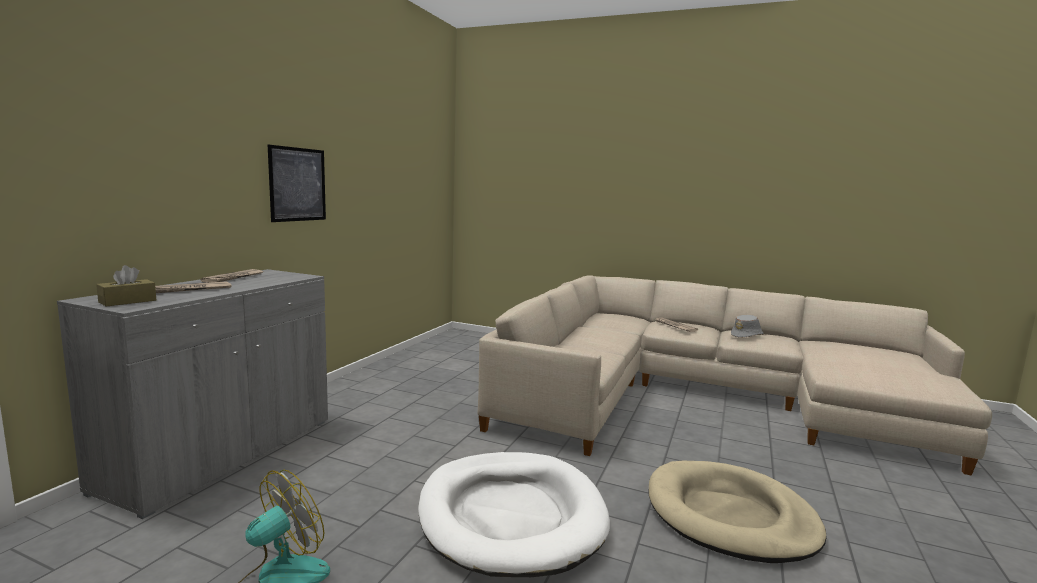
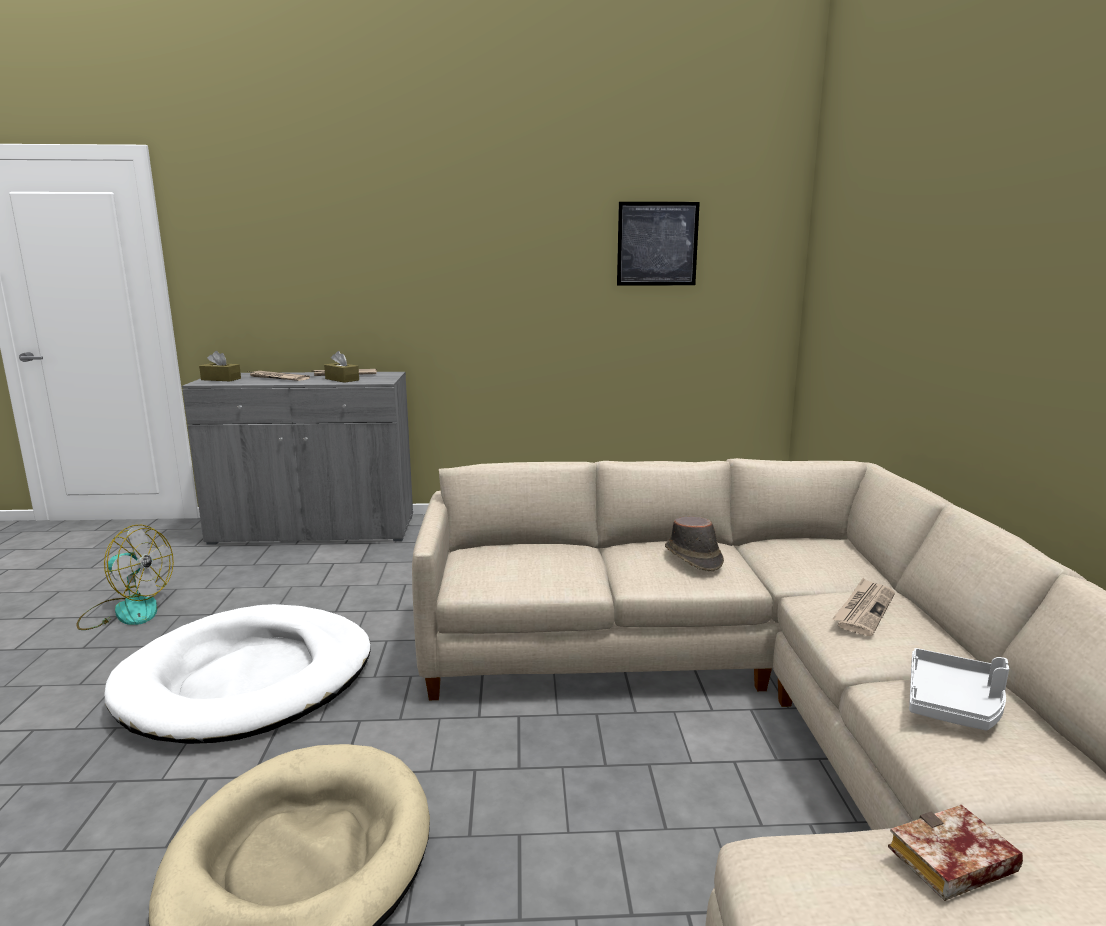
camera: 65 degrees right, 5 degrees up
picture [268,145,326,222] -> picture moved to [617,202,700,285]
grey hat [731,315,764,337] -> grey tray [909,648,1009,730]
none -> brown tissue box [324,351,359,383]
none -> brown hat [665,516,724,571]
none -> book [888,805,1023,901]

